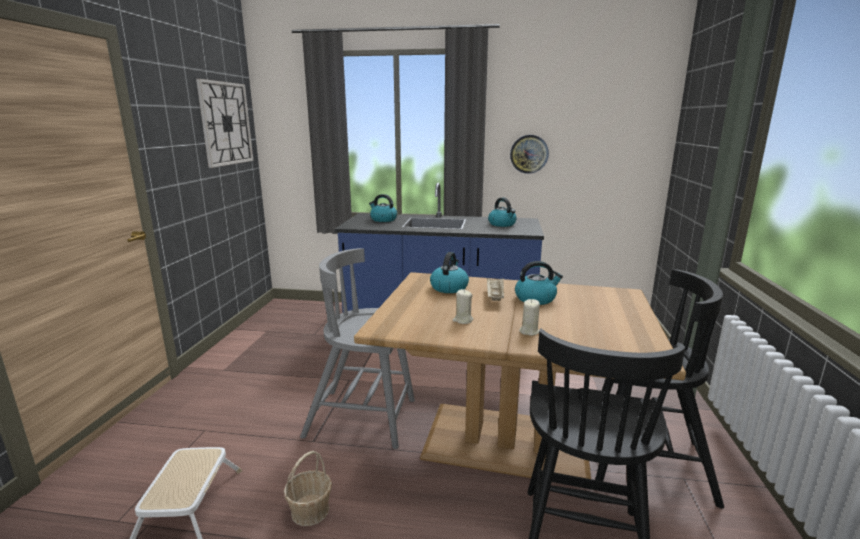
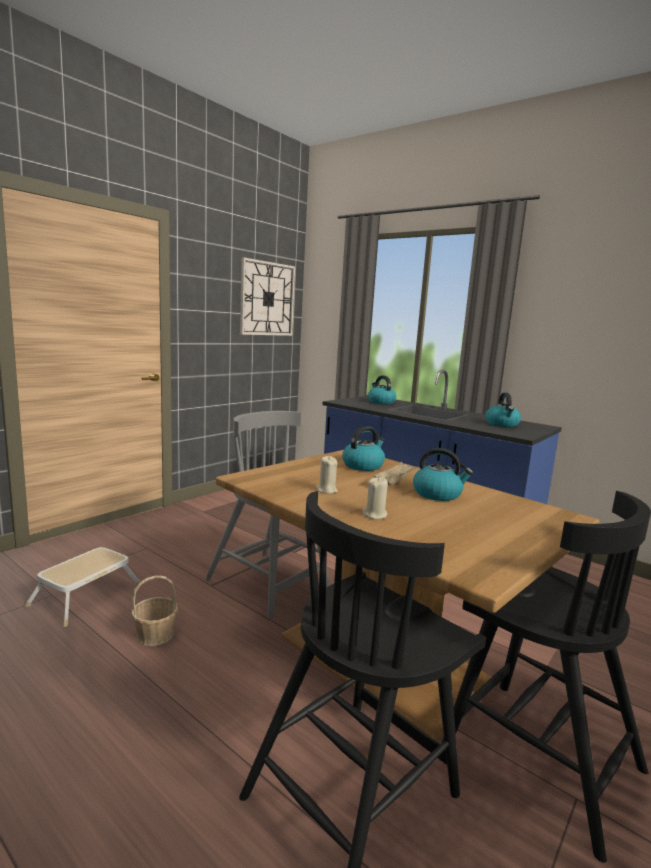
camera: 30 degrees right, 5 degrees down
wall clock [510,135,549,174] -> none

